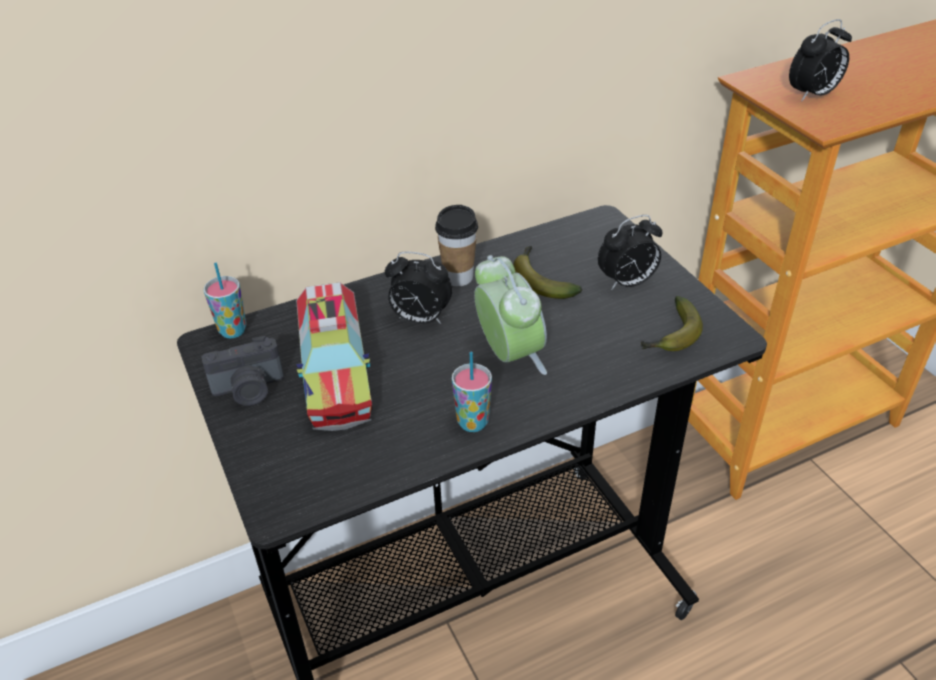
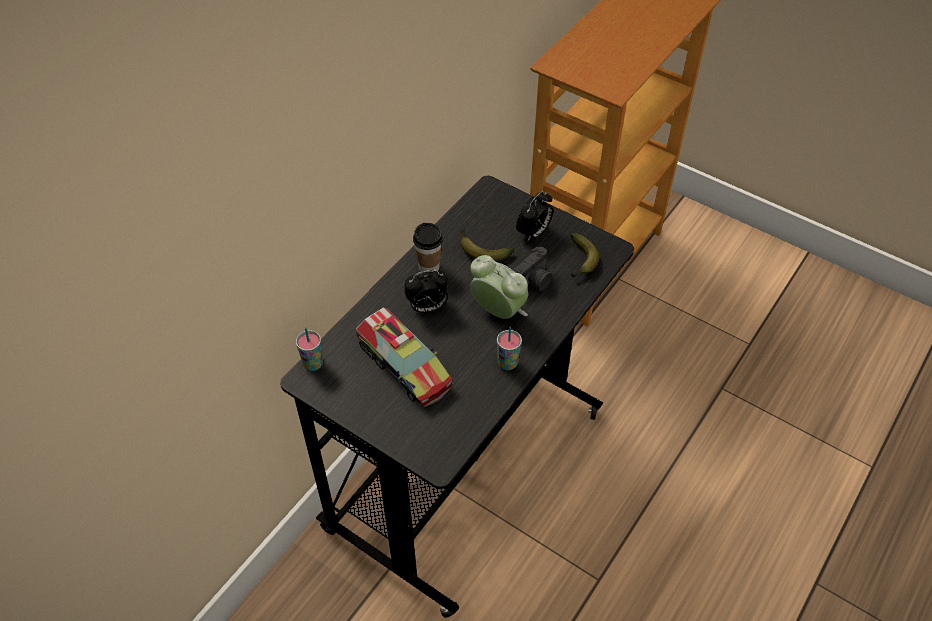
camera: 30 degrees left, 10 degrees up
camera [202,336,284,406] -> camera moved to [513,247,552,291]
alarm clock [789,19,852,102] -> none

